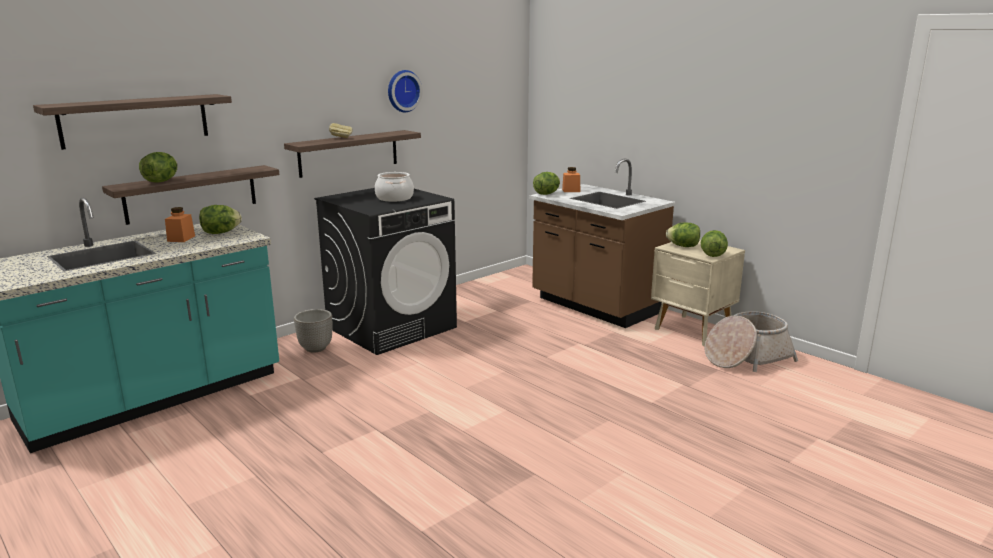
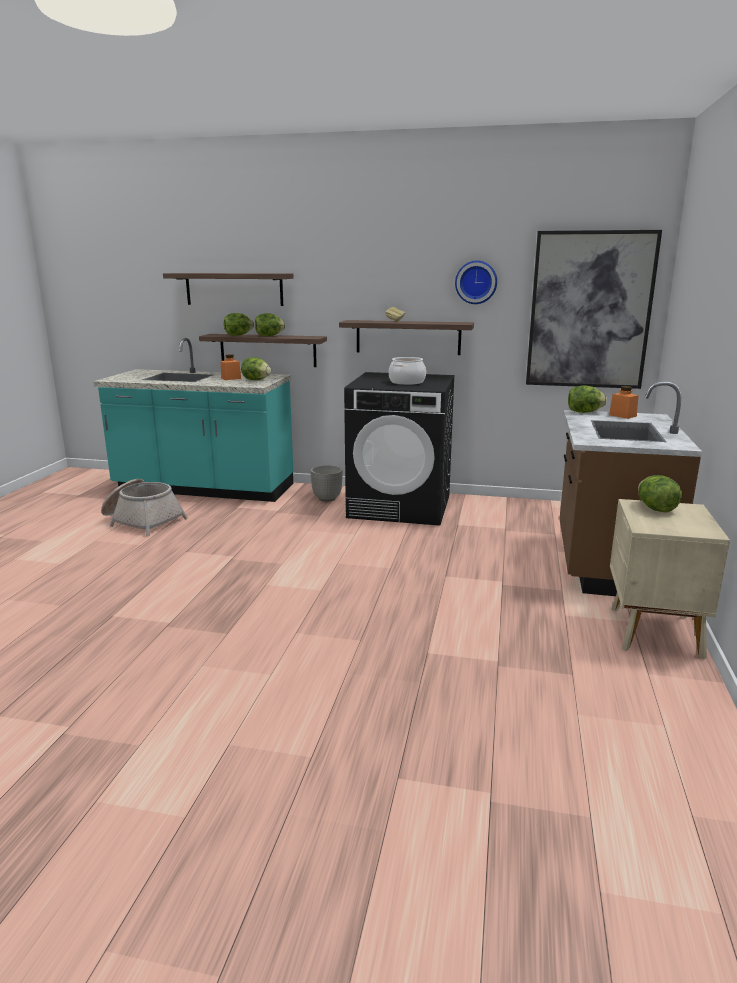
camera: 55 degrees right, 0 degrees up
lettuce [701,230,728,257] -> lettuce moved to [255,313,285,336]
basket [705,311,798,372] -> basket moved to [101,479,188,536]
none -> picture [526,230,662,389]

